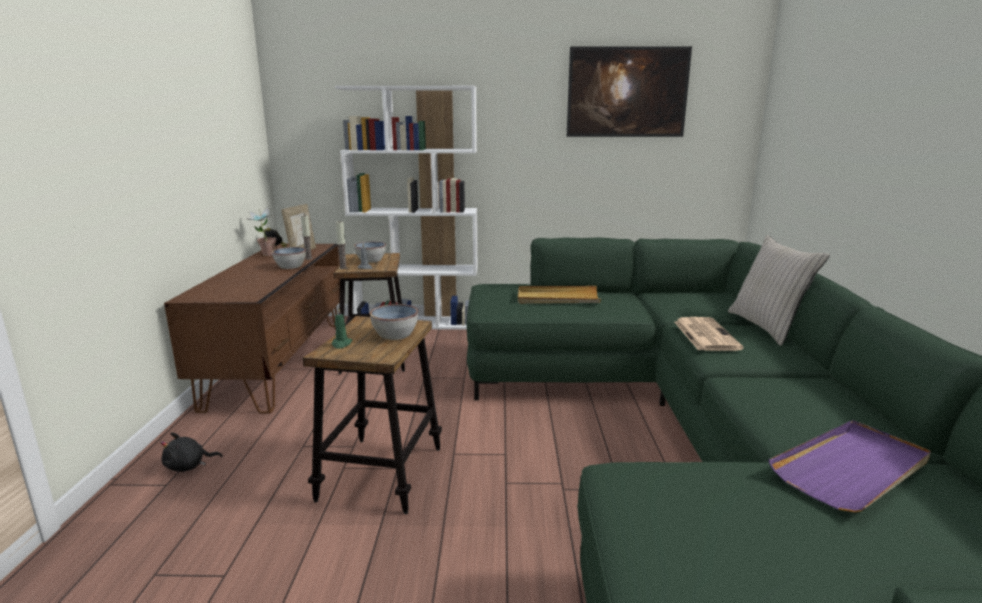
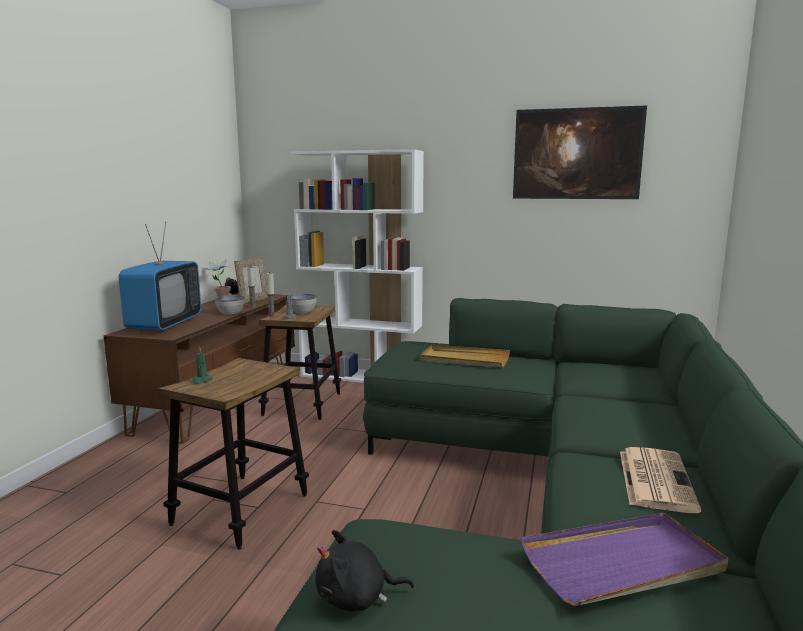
camera: 15 degrees right, 5 degrees down
black plush toy [160,432,223,472] -> black plush toy moved to [315,530,414,611]
bowl [370,304,418,340] -> none
newspaper [674,317,744,351] -> newspaper moved to [620,447,701,513]
beige pillow [728,235,830,346] -> none
none -> television [118,222,201,331]

